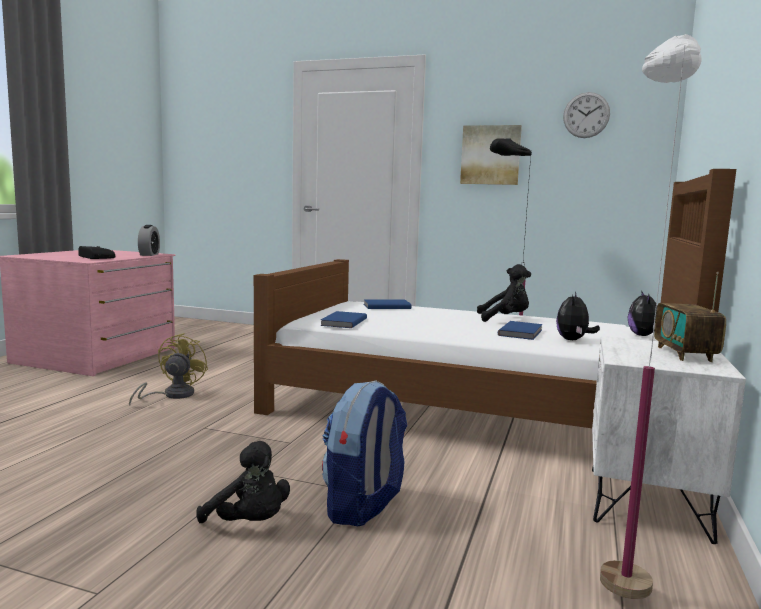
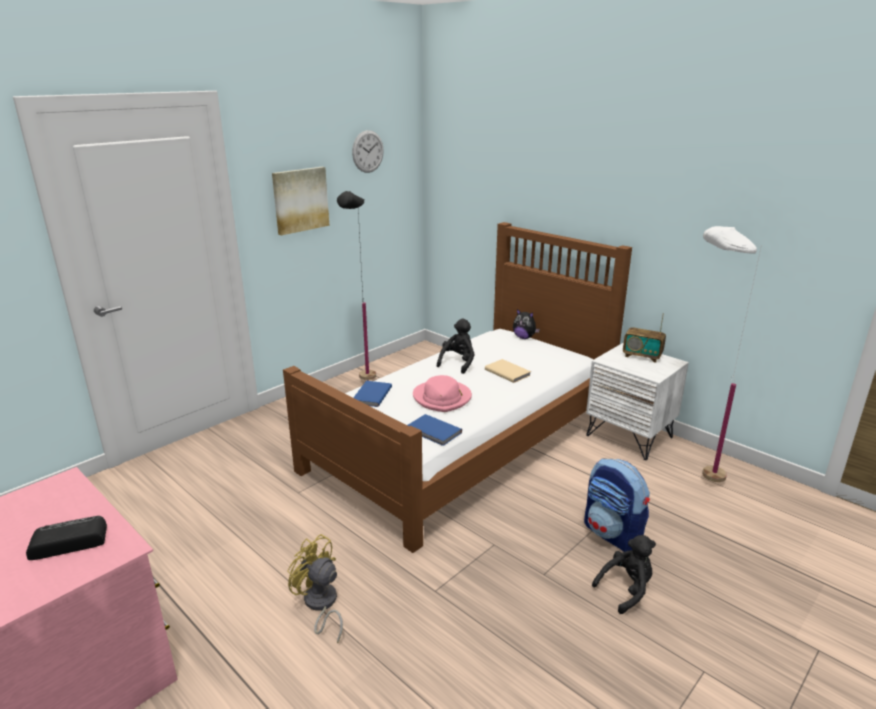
camera: 65 degrees left, 15 degrees up
alarm clock [138,225,160,256] -> none
blue book [498,321,543,340] -> beige book [485,359,531,383]
plush toy [556,292,600,340] -> none
none -> pink hat [413,375,472,412]

